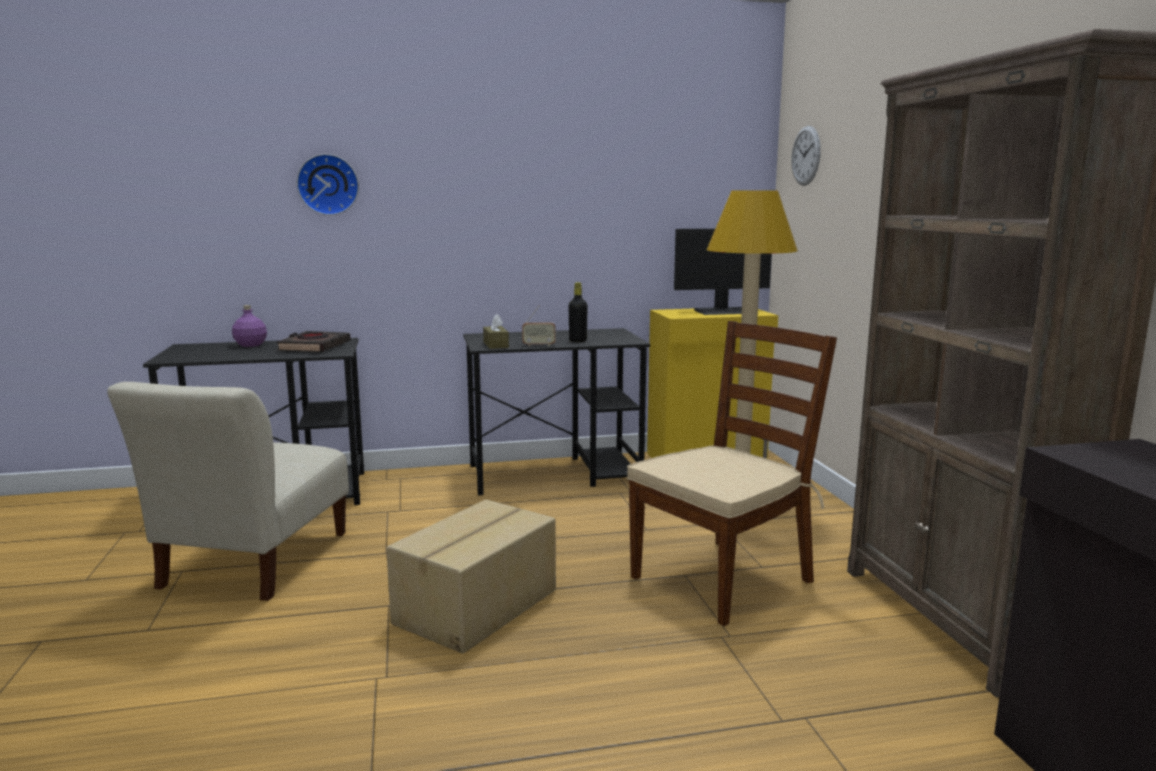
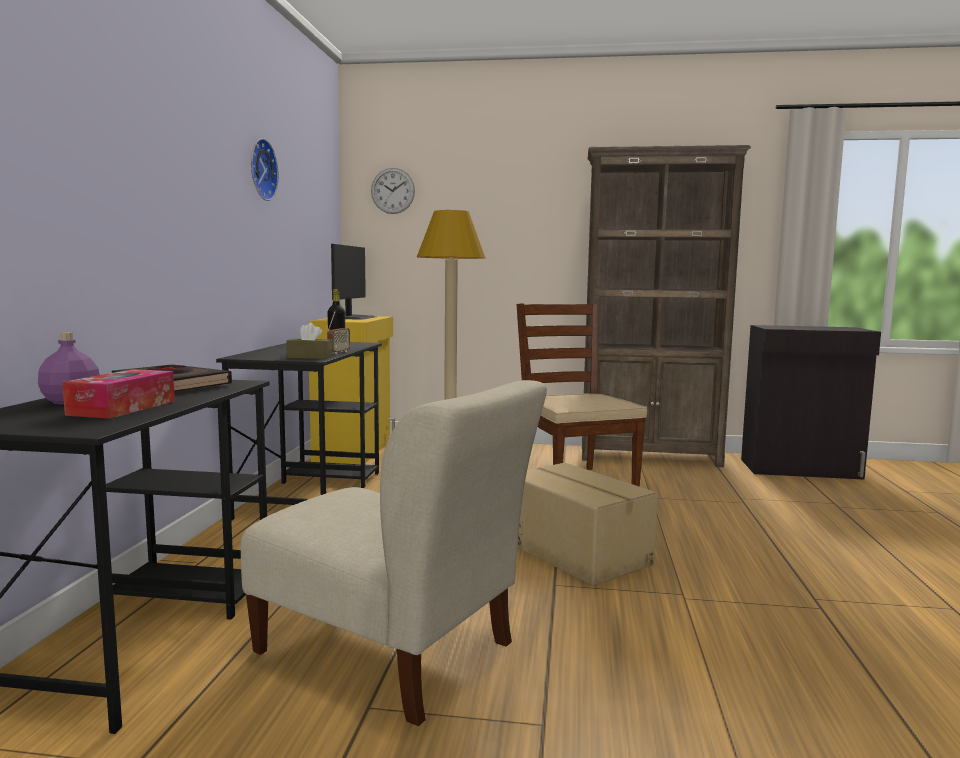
camera: 70 degrees left, 5 degrees down
wall clock [296,154,359,215] -> wall clock moved to [251,138,279,201]
none -> tissue box [62,369,175,419]

